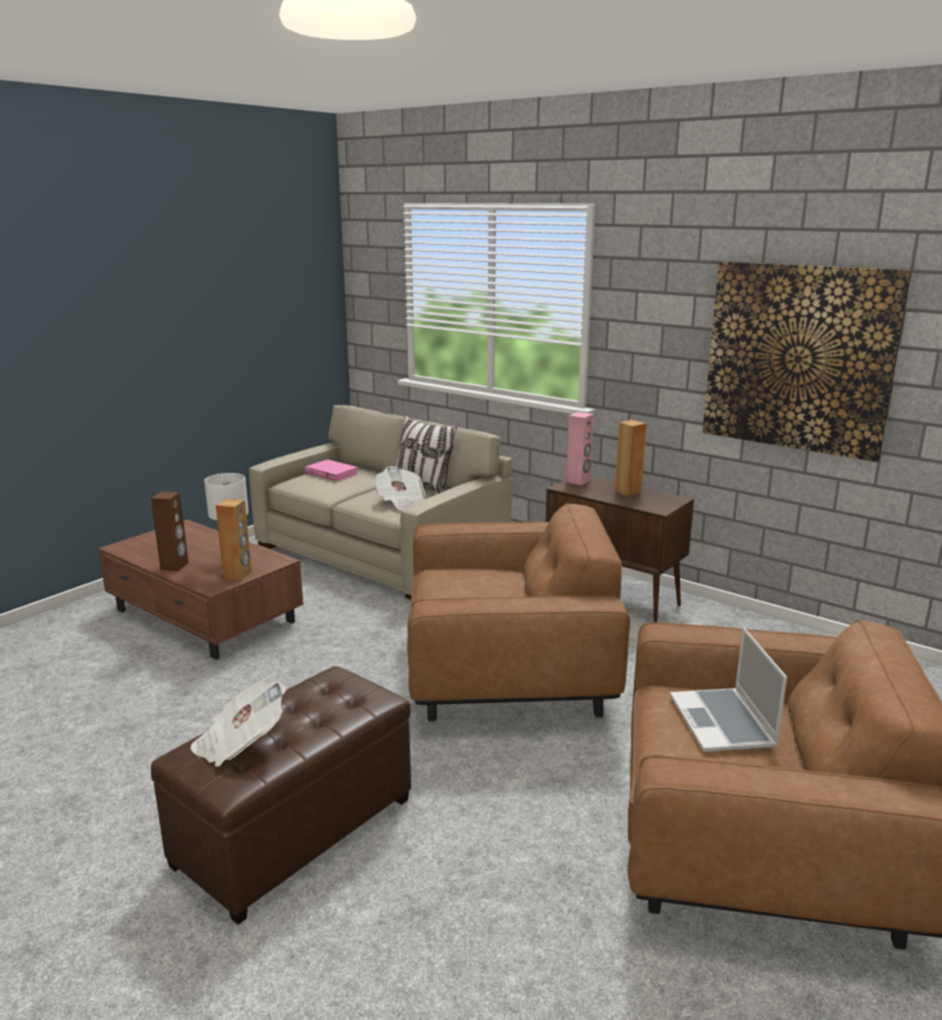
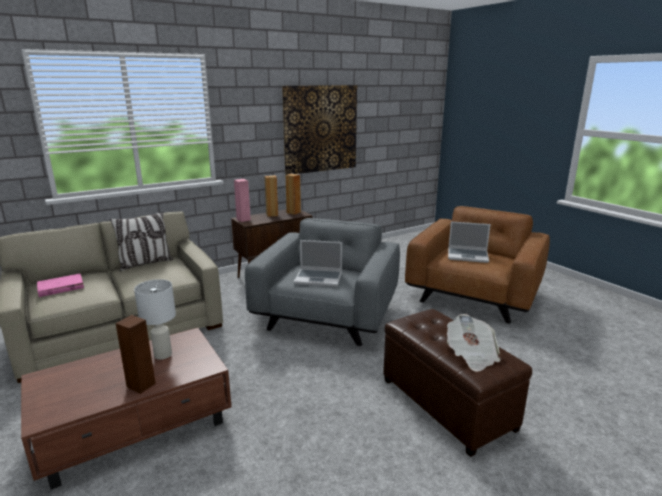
camera: 70 degrees left, 0 degrees up
brown speaker [216,499,252,581] -> brown speaker moved to [286,174,301,215]
newspaper [376,466,426,511] -> none
brown armchair [407,503,630,721] -> grey armchair [245,218,400,346]
none -> laptop [294,240,342,287]

